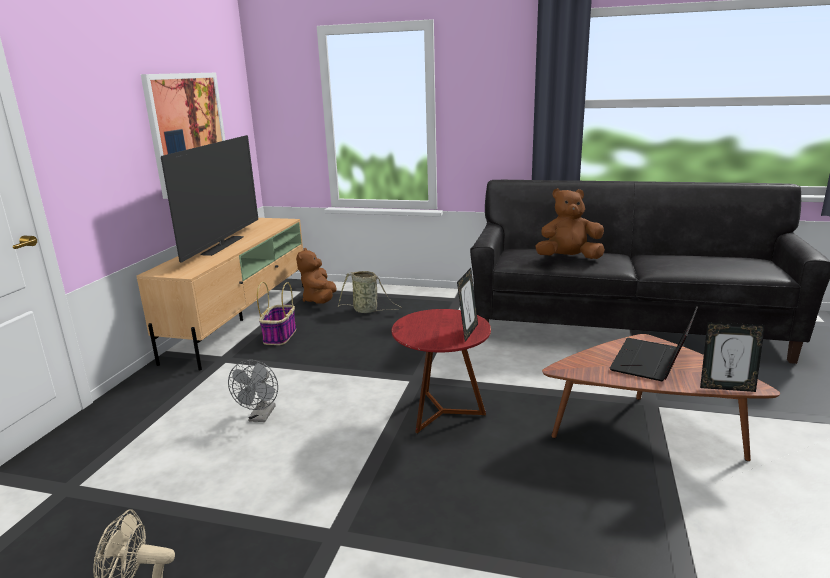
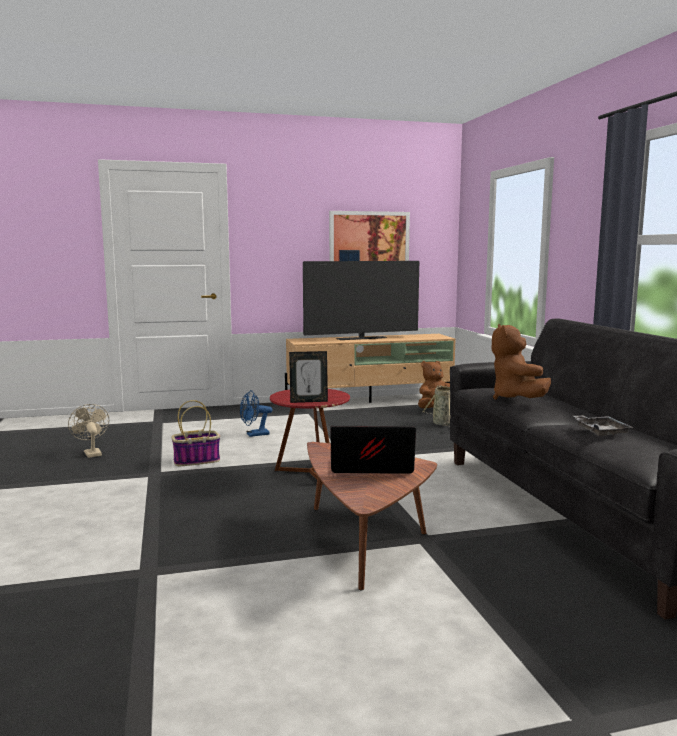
camera: 60 degrees right, 10 degrees down
grey fan [228,360,278,422] -> blue fan [240,390,272,437]
basket [257,282,296,345] -> basket moved to [171,400,220,466]
brown plush toy [535,188,605,259] -> brown plush toy turned 150 degrees counterclockwise [491,324,551,399]
picture frame [700,322,765,392] -> none
none -> grey tray [573,415,633,436]

